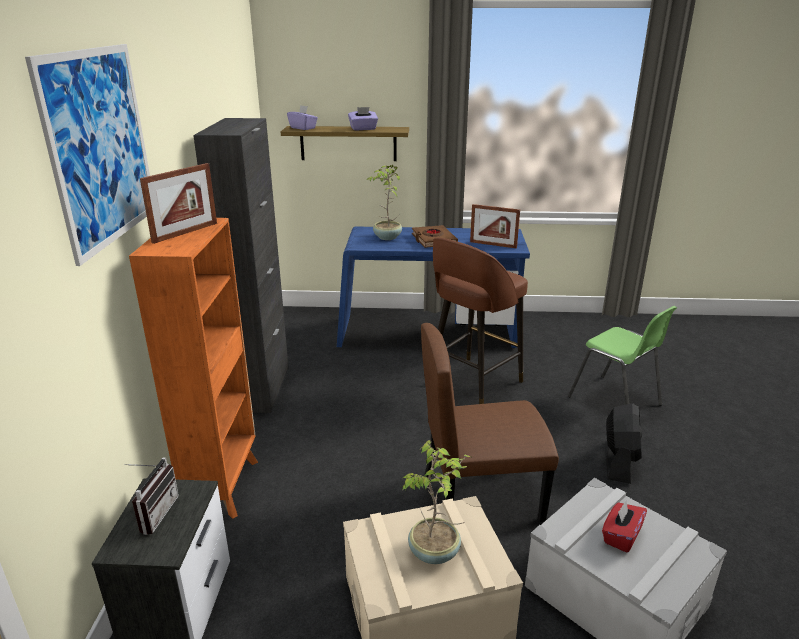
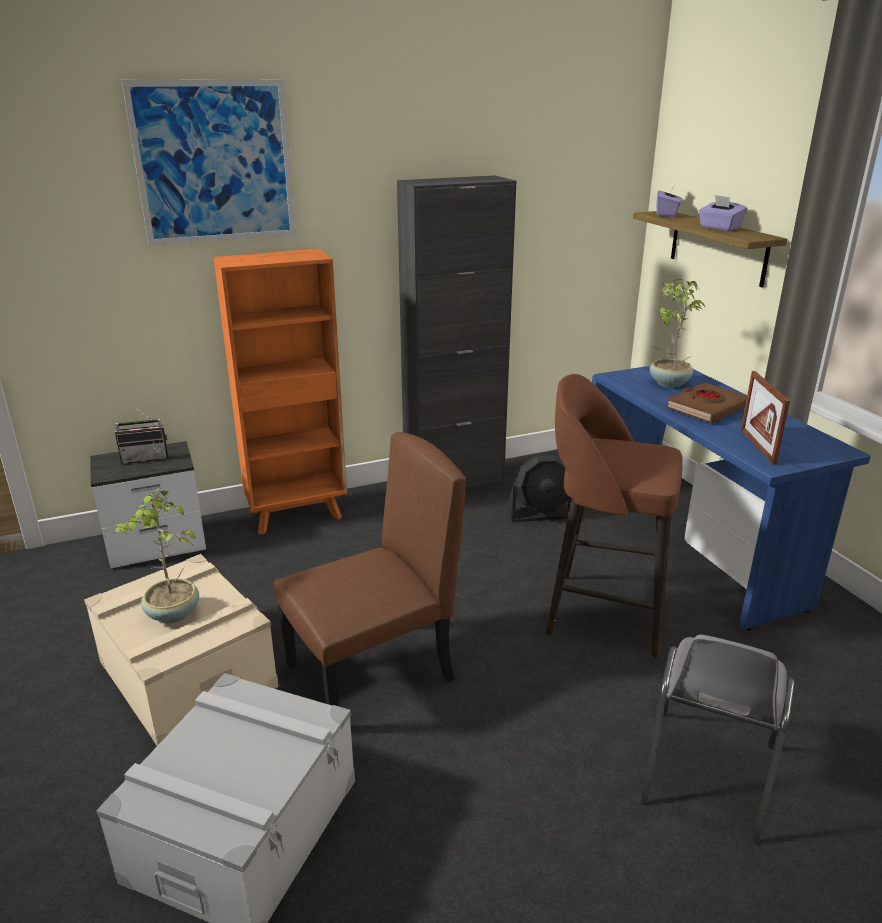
camera: 65 degrees right, 0 degrees up
picture frame [140,163,217,244] -> none
brown chair [421,323,559,522] -> brown chair turned 90 degrees clockwise [273,432,466,706]
green chair [568,306,677,406] -> grey chair [641,635,794,843]
red tissue box [602,501,647,553] -> none
black fan [606,403,642,484] -> black fan moved to [507,455,571,522]

